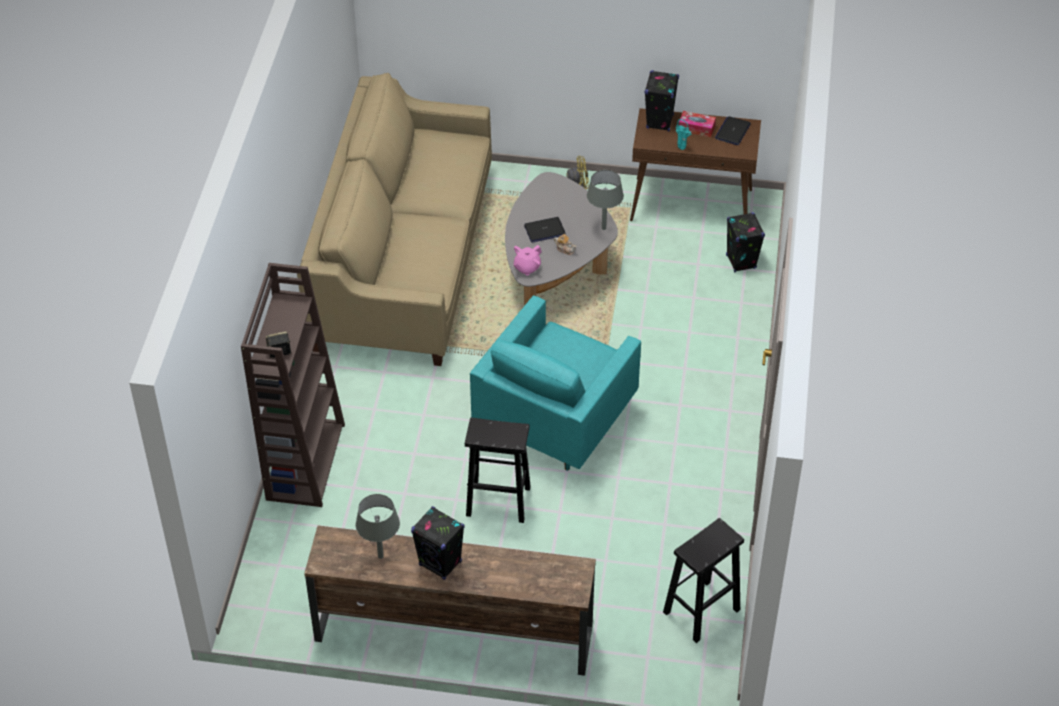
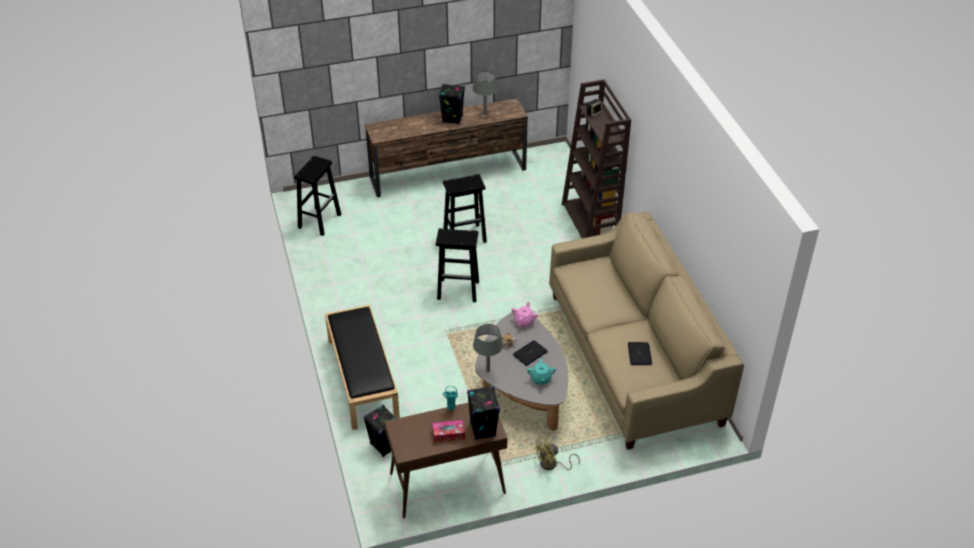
camera: 155 degrees right, 5 degrees down
turquoise armchair [470,295,641,471] -> black stool [436,228,479,302]
laptop [715,116,751,145] -> laptop moved to [628,342,652,365]
none -> black bench [325,305,400,430]
none -> turquoise teapot [527,359,556,384]

